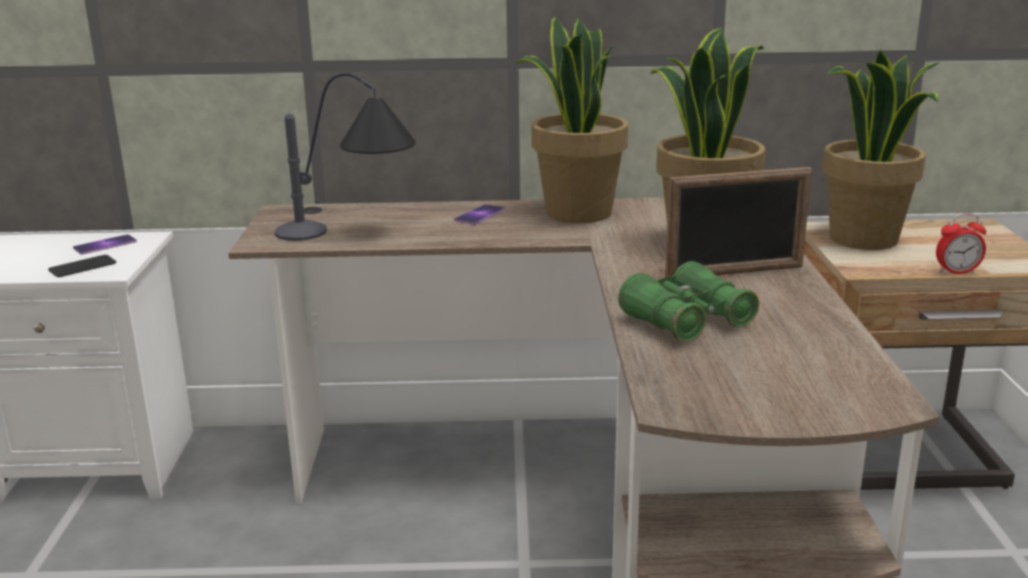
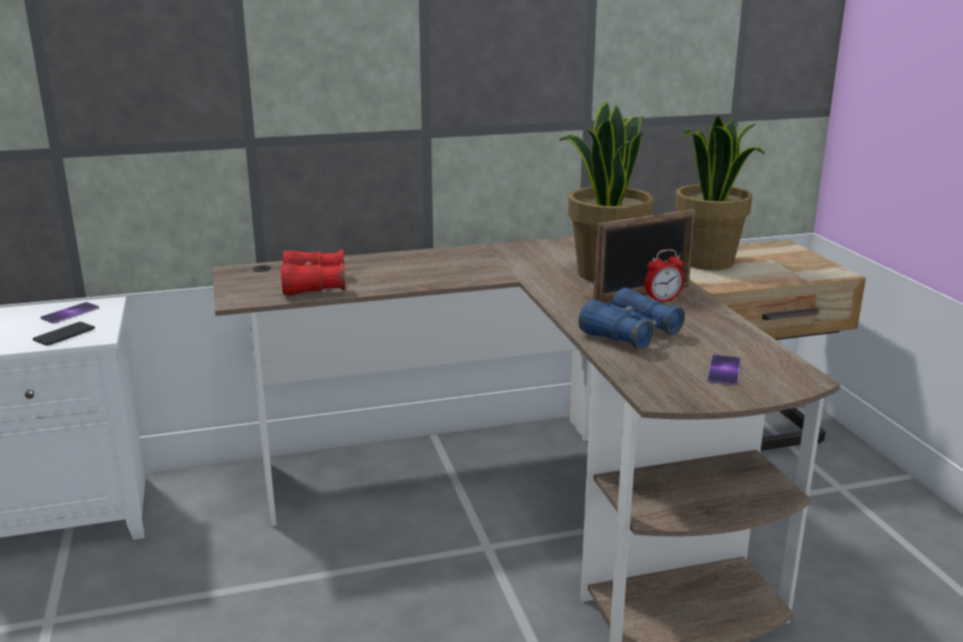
camera: 15 degrees left, 0 degrees up
table lamp [274,73,416,241] -> red binoculars [281,250,346,296]
phone [454,204,505,225] -> phone moved to [707,354,741,386]
potted plant [515,17,628,223] -> none
green binoculars [618,261,759,342] -> blue binoculars [579,288,685,350]
alarm clock [936,213,986,275] -> alarm clock moved to [644,249,684,302]

